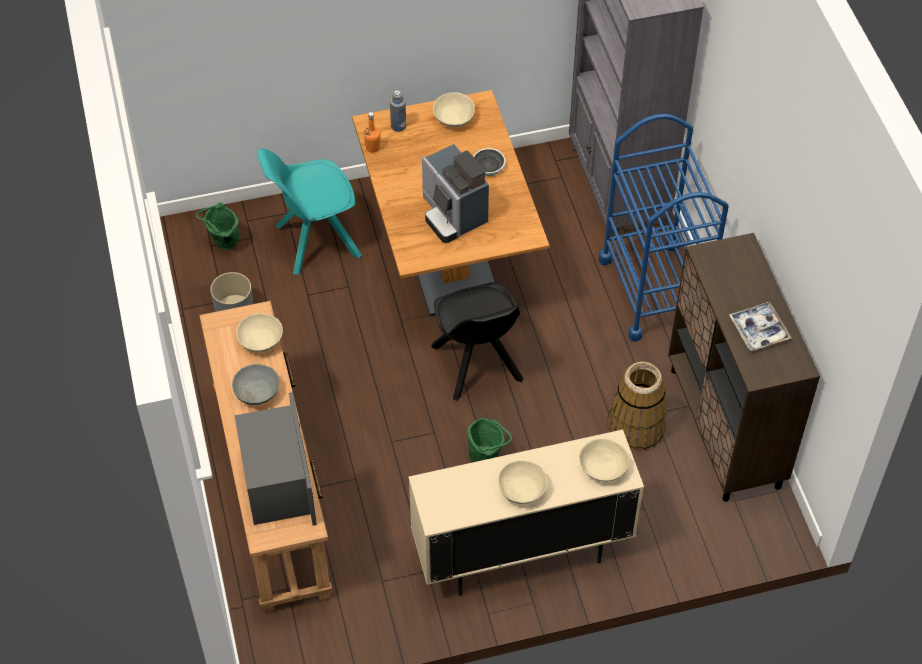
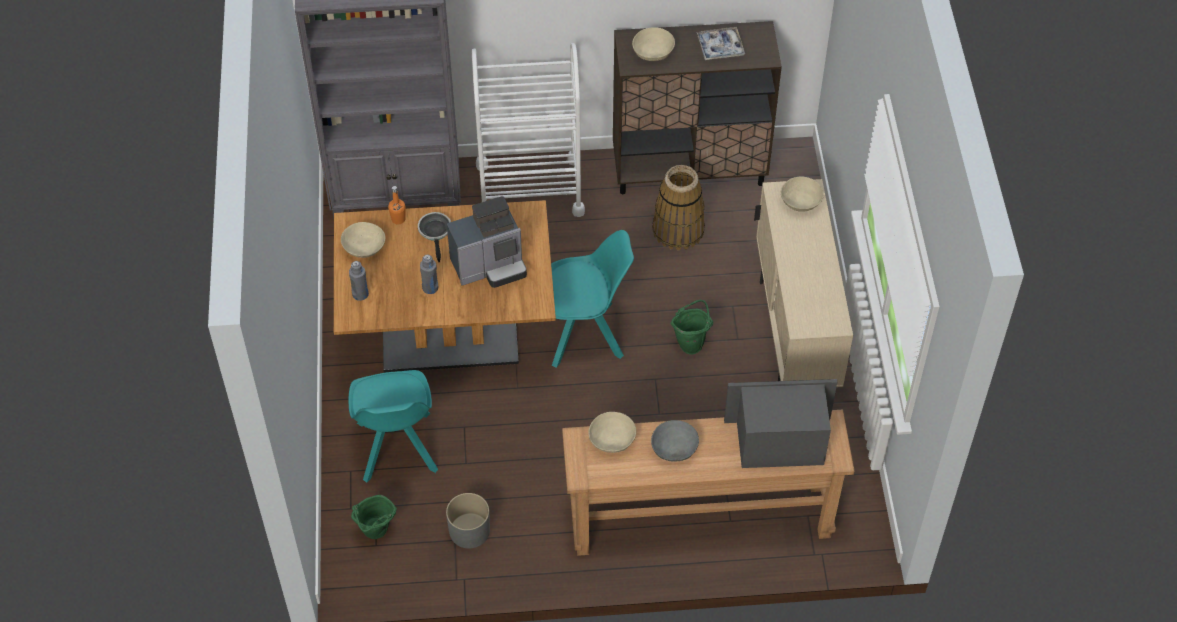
camera: 80 degrees left, 0 degrees up
orange bottle [364,112,381,153] -> orange bottle moved to [388,186,406,225]
black chair [431,282,523,401] -> turquoise chair [551,230,634,368]
beige bowl [498,460,548,504] -> beige bowl moved to [632,27,675,61]
blue cart [599,114,729,342] -> white cart [472,43,585,217]
none -> grey bottle [420,254,438,294]

